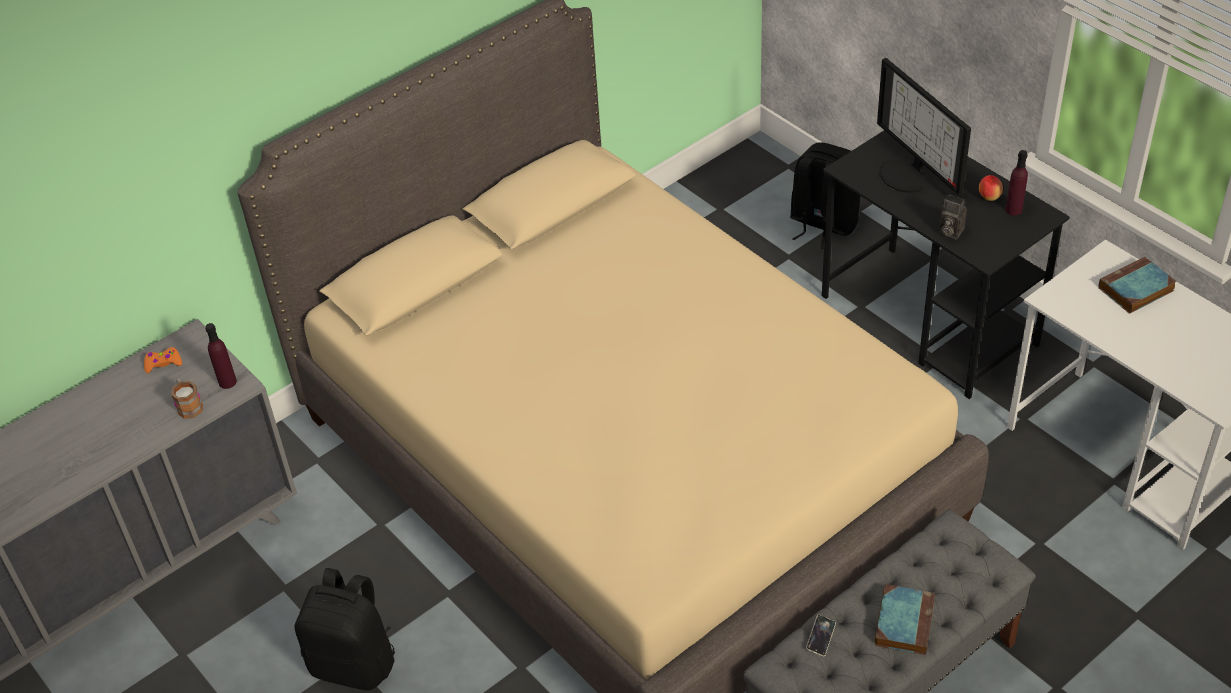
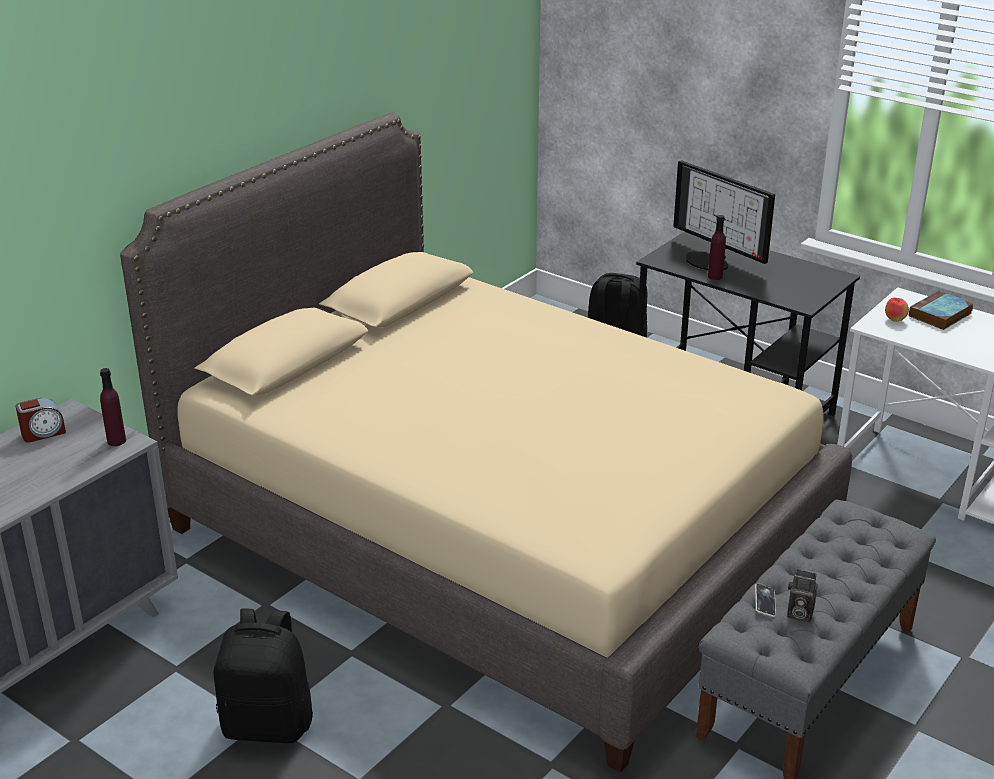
camera: 15 degrees left, 15 degrees down
orange game controller [144,347,182,373] -> alarm clock [16,398,66,442]
mug [171,377,203,419] -> none
book [875,584,935,655] -> none
camera [939,195,967,239] -> camera moved to [787,569,818,623]
apple [979,175,1003,201] -> apple moved to [885,298,909,322]
purple bottle [1006,150,1028,216] -> purple bottle moved to [708,215,726,280]

